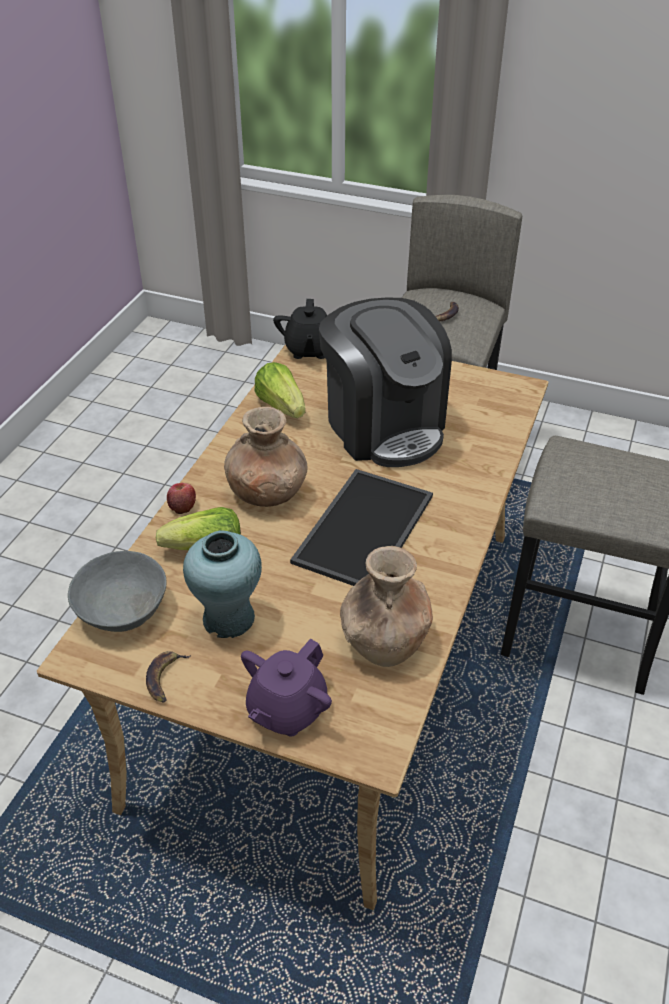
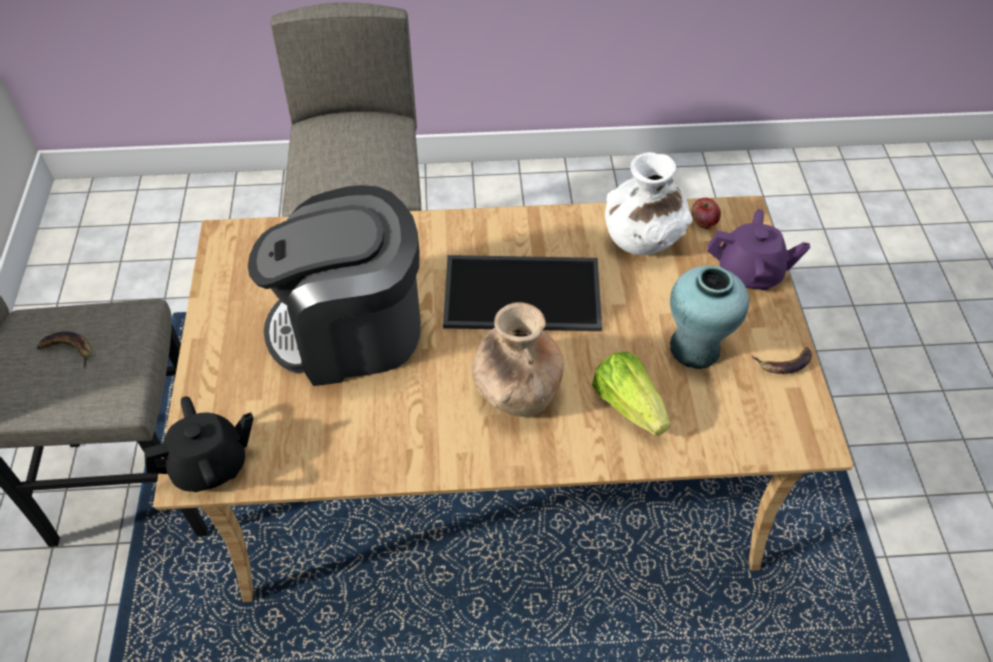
camera: 115 degrees left, 10 degrees up
grey bowl [68,551,167,632] -> none
apple [167,483,196,514] -> apple moved to [691,198,721,229]
lettuce [254,362,305,418] -> none
coffee machine [319,298,452,467] -> coffee machine turned 135 degrees counterclockwise [248,185,421,386]
brown vase [340,546,433,667] -> white vase [605,152,693,255]

